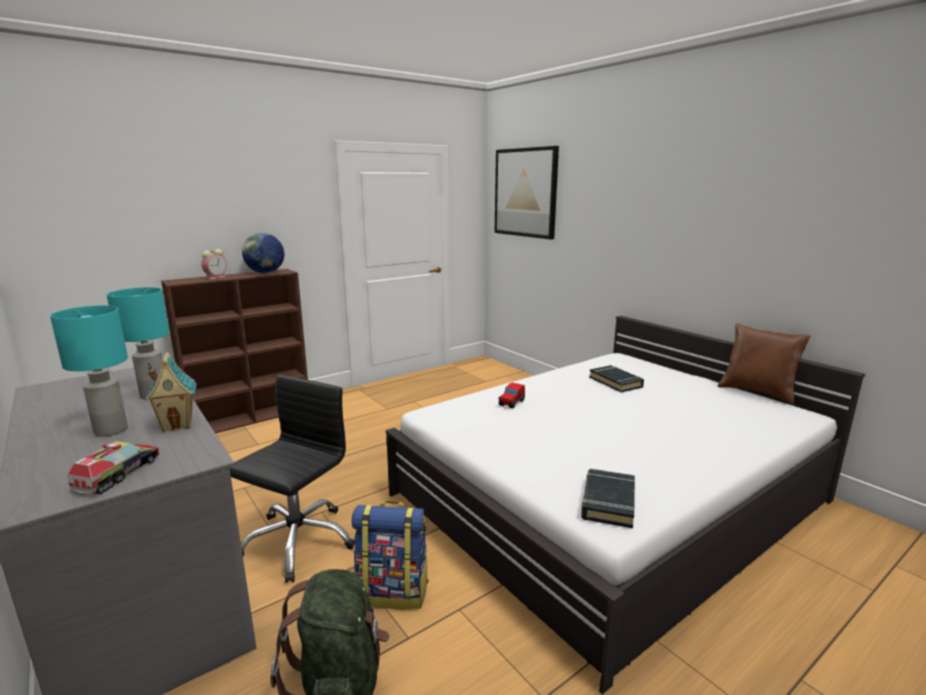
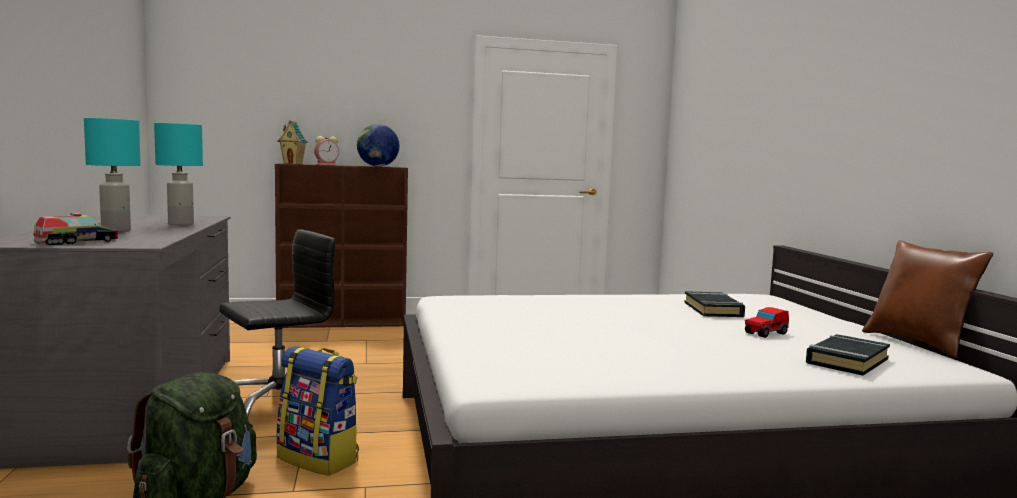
camera: 25 degrees right, 10 degrees down
toy house [145,352,197,432] -> toy house moved to [277,120,308,164]
picture [495,146,559,239] -> none
toy car [499,383,525,409] -> toy car moved to [745,307,789,338]
black book [581,469,635,528] -> black book moved to [806,334,890,376]

